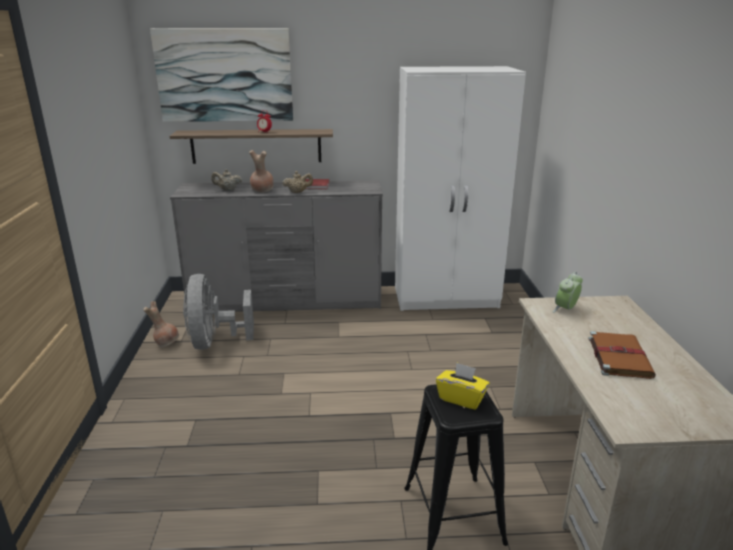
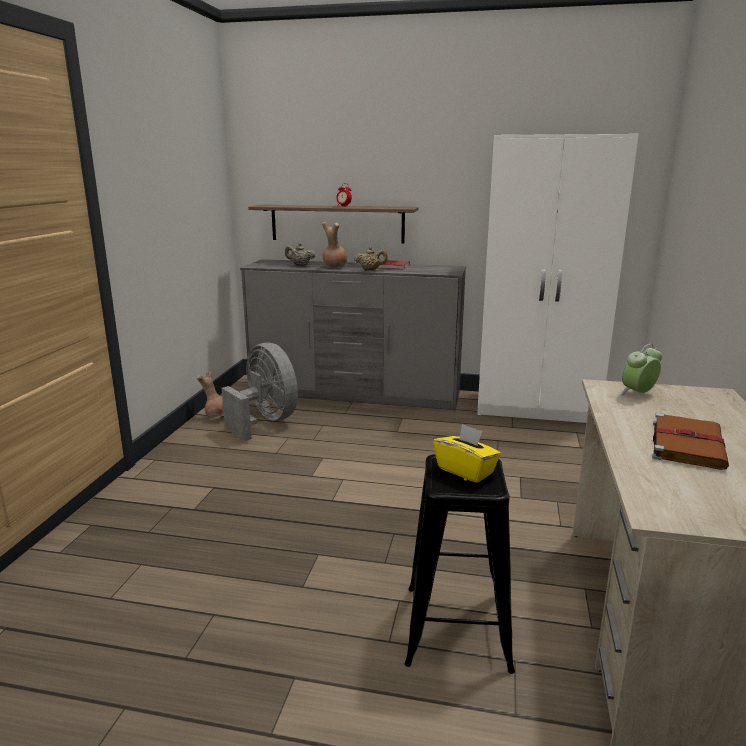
camera: 15 degrees right, 5 degrees down
picture [150,28,293,122] -> none
grey fan [183,274,254,350] -> grey fan turned 135 degrees clockwise [222,343,298,441]

